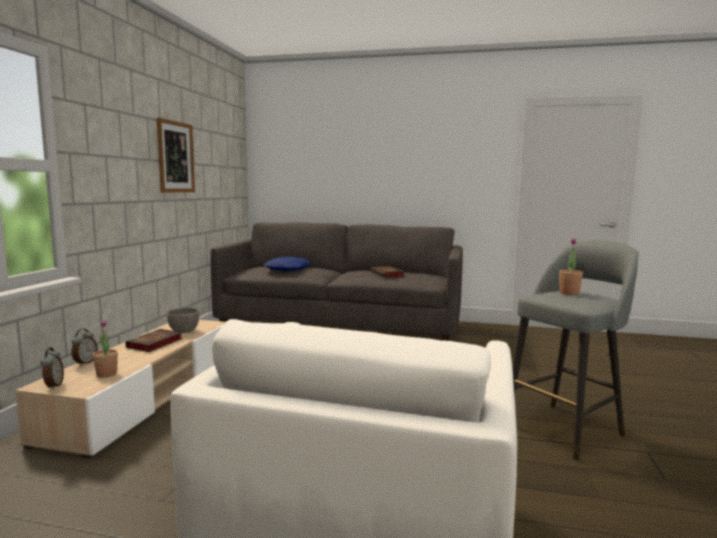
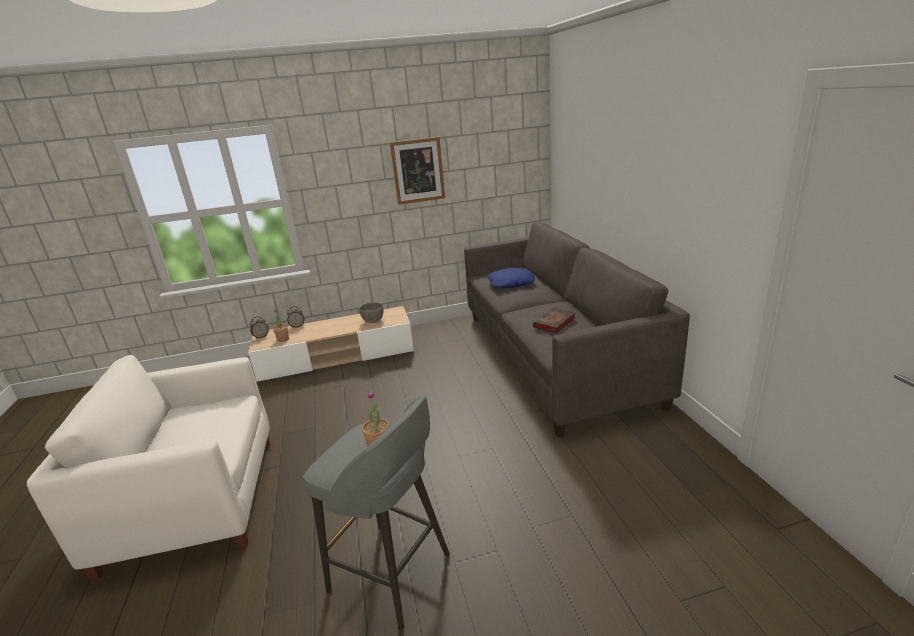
camera: 65 degrees right, 15 degrees up
book [125,329,183,352] -> none

